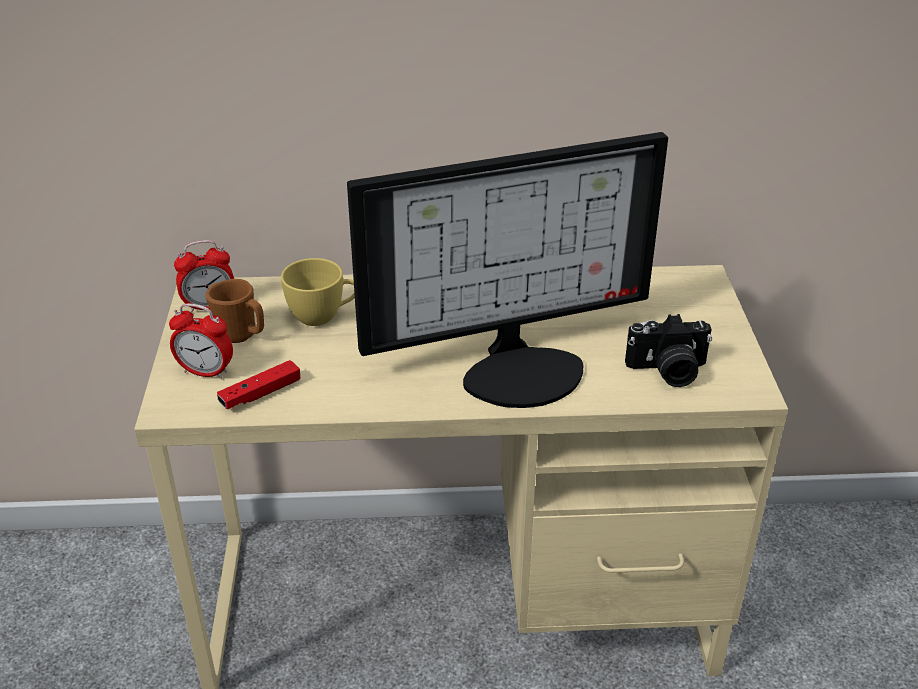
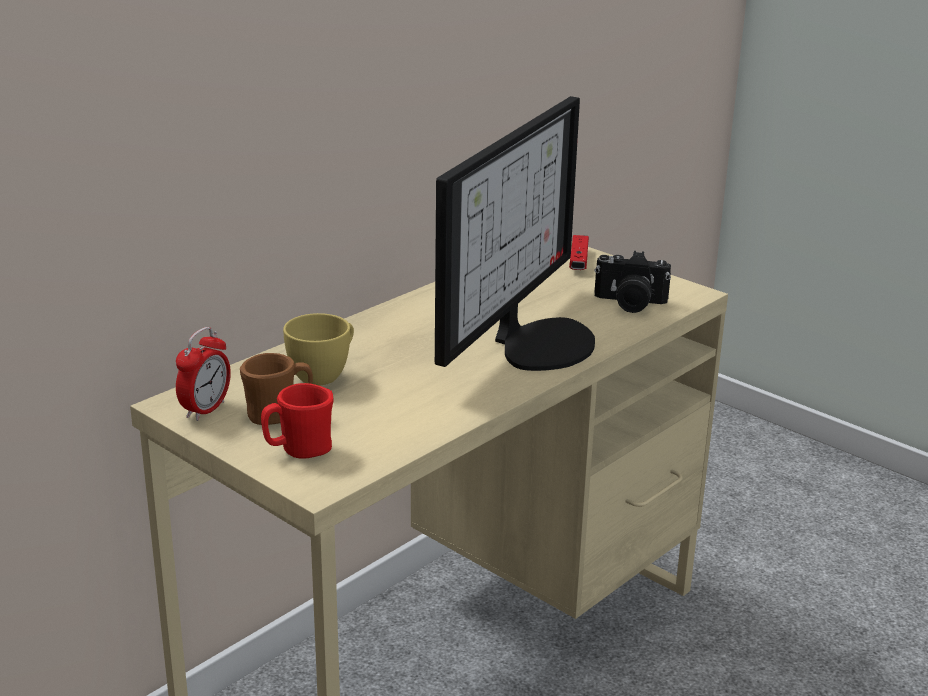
camera: 45 degrees left, 10 degrees down
alarm clock [169,303,233,379] -> red mug [261,383,334,458]
red game controller [217,360,300,409] -> red game controller moved to [569,235,589,270]
camera [625,314,712,387] -> camera turned 60 degrees clockwise [595,251,671,313]

